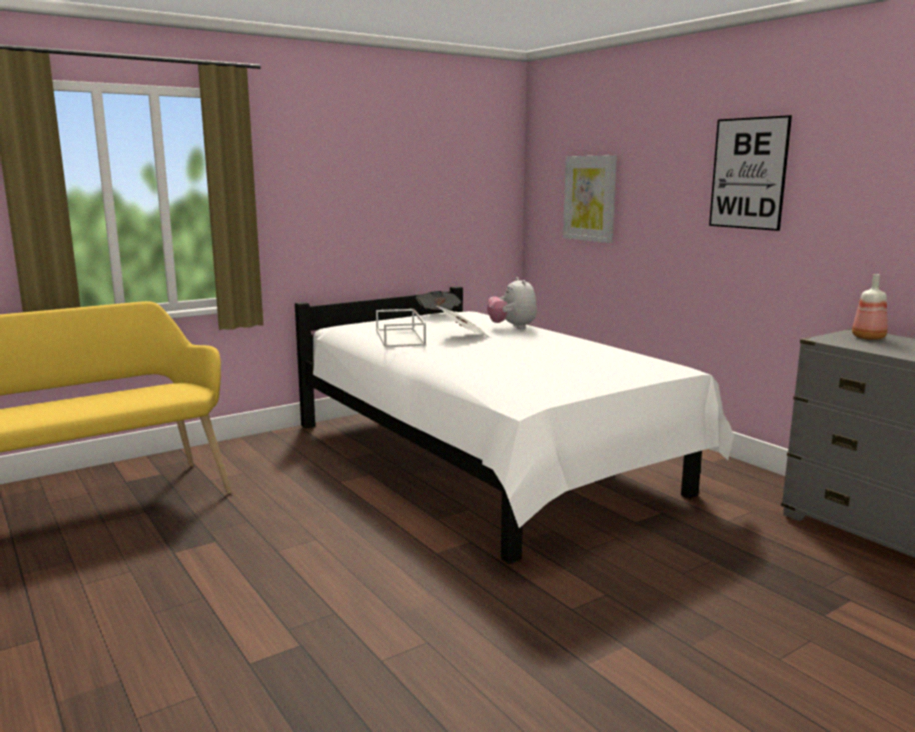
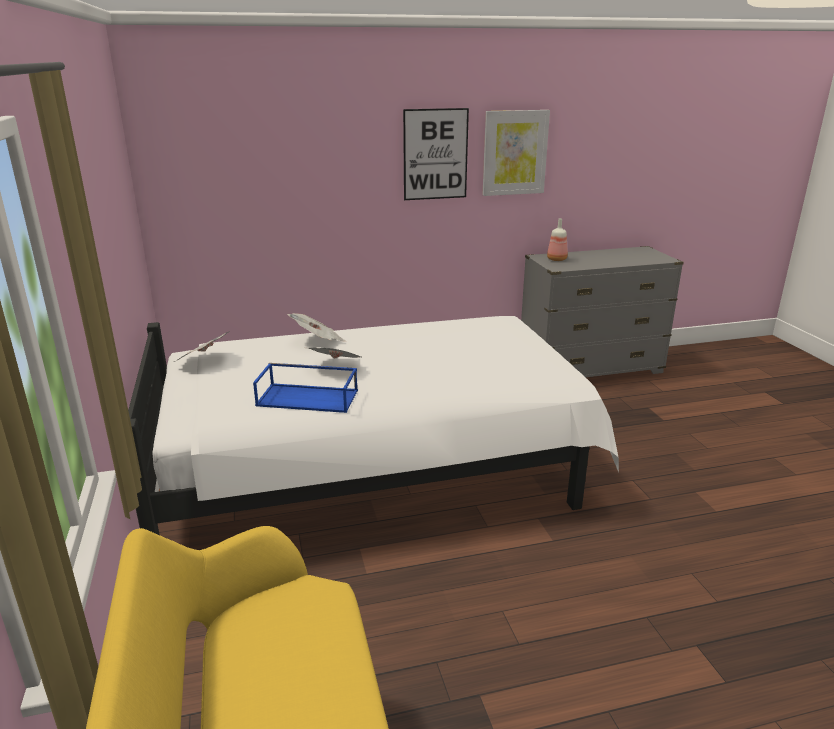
camera: 70 degrees left, 10 degrees up
white tray [376,309,426,348] -> blue tray [253,363,358,413]
plush toy [487,277,537,329] -> newspaper [287,313,345,341]
picture [563,155,617,243] -> picture moved to [483,110,550,196]

